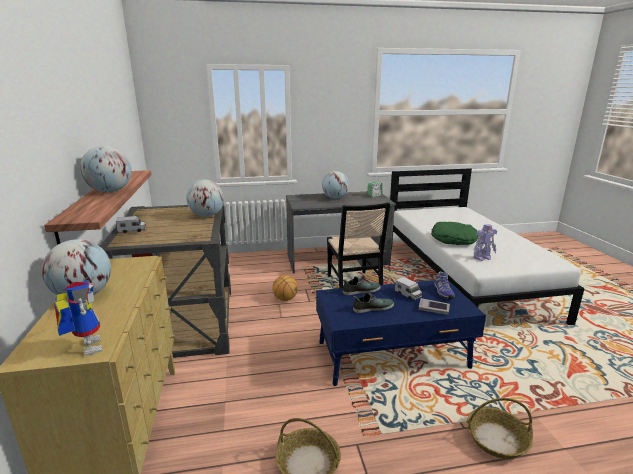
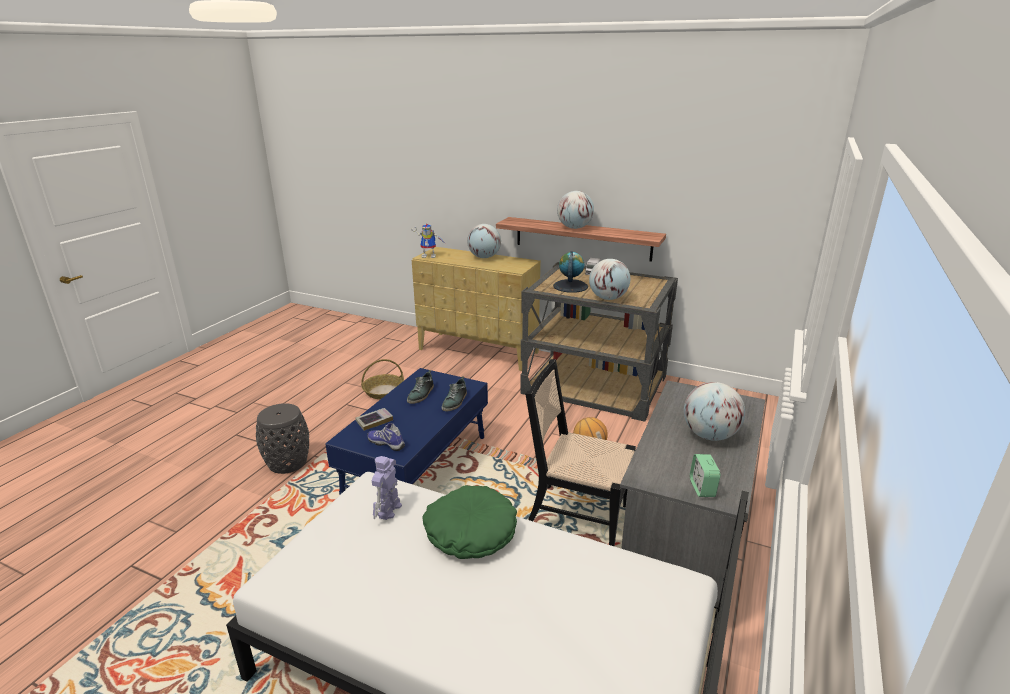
camera: 125 degrees right, 5 degrees up
toy truck [395,277,422,300] -> none
basket [467,398,533,459] -> grey stool [256,403,309,474]
none -> globe [553,251,588,293]

